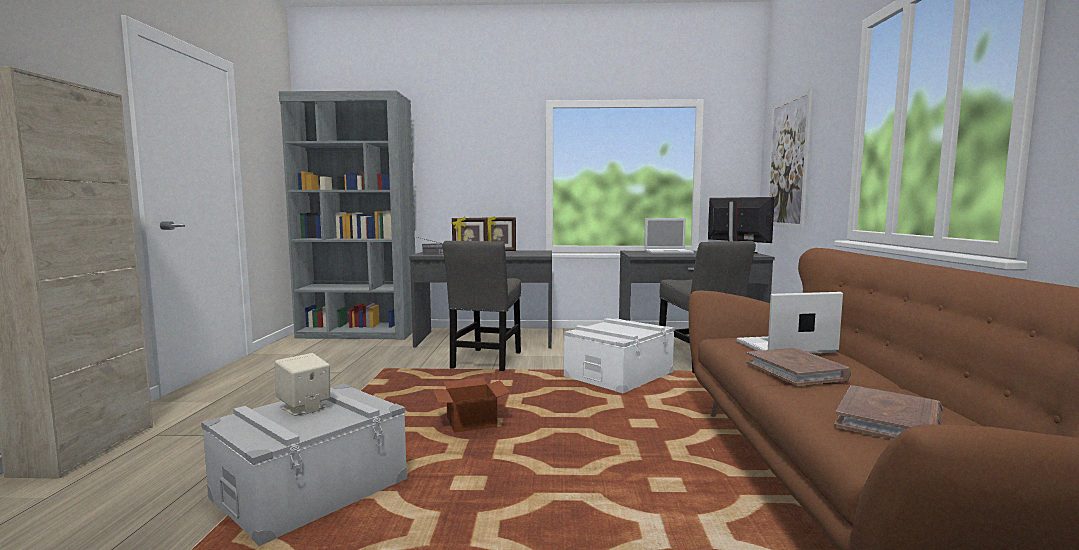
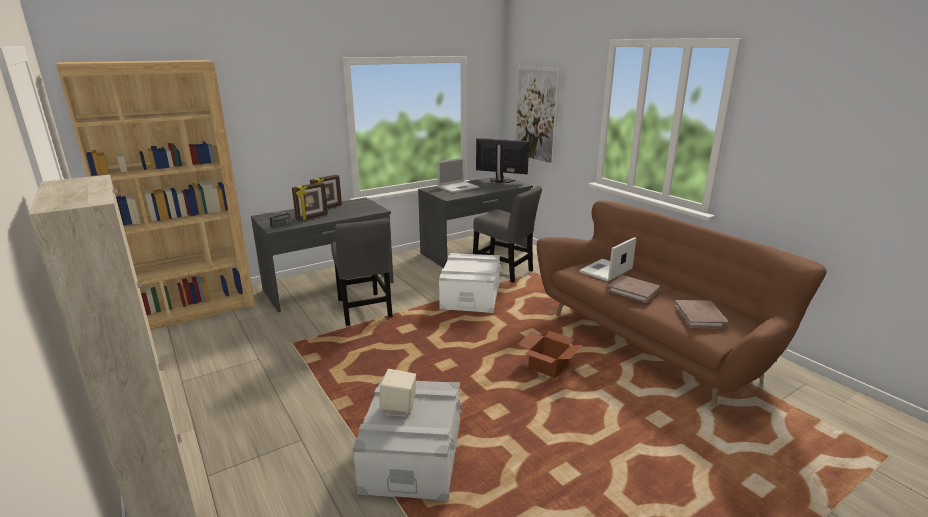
camera: 35 degrees left, 15 degrees up
grey bookcase [279,90,415,340] -> brown bookcase [56,60,256,330]
cardboard box [432,378,511,433] -> cardboard box moved to [517,331,583,378]

